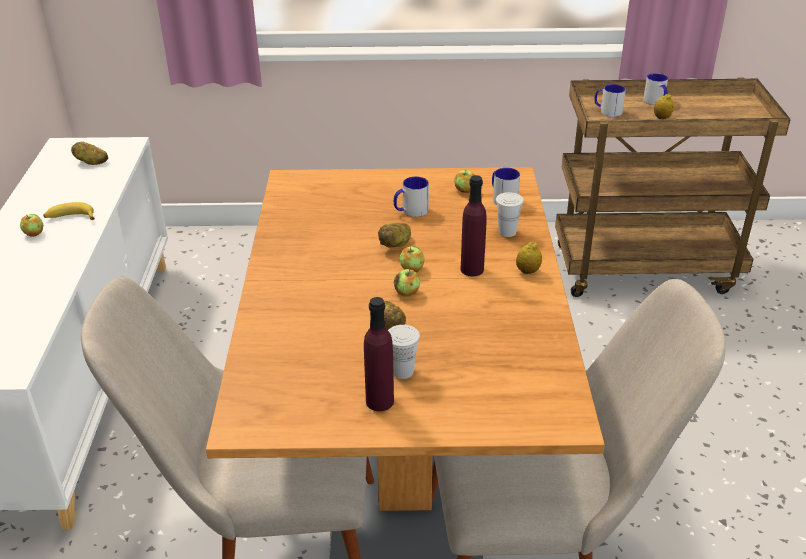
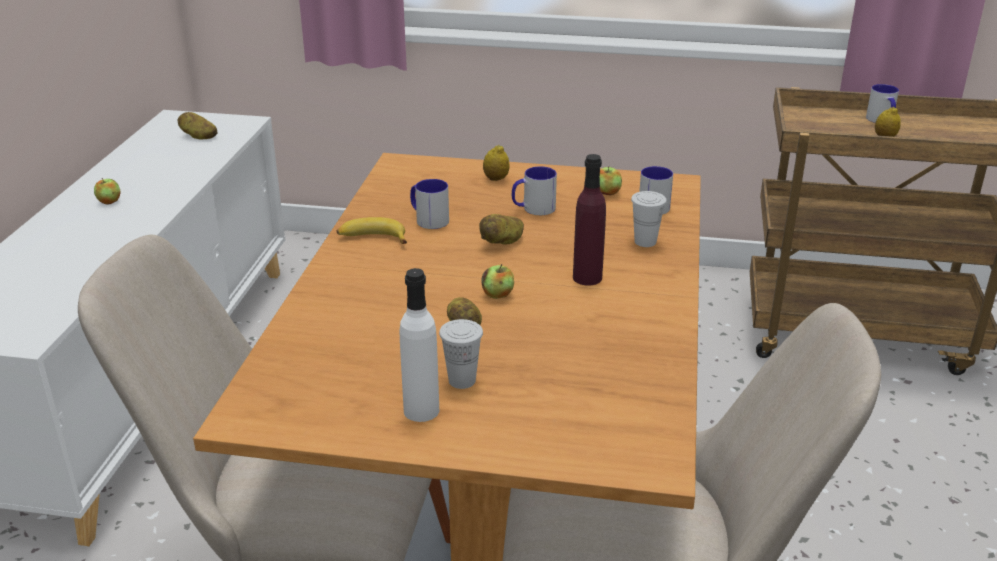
camera: 10 degrees right, 5 degrees down
banana [43,202,95,220] -> banana moved to [337,217,407,244]
purple bottle [364,297,394,411] -> white bottle [400,268,439,422]
apple [400,246,425,272] -> none
lemon [516,242,542,274] -> lemon moved to [483,145,510,181]
mug [594,84,626,117] -> mug moved to [410,179,449,229]

